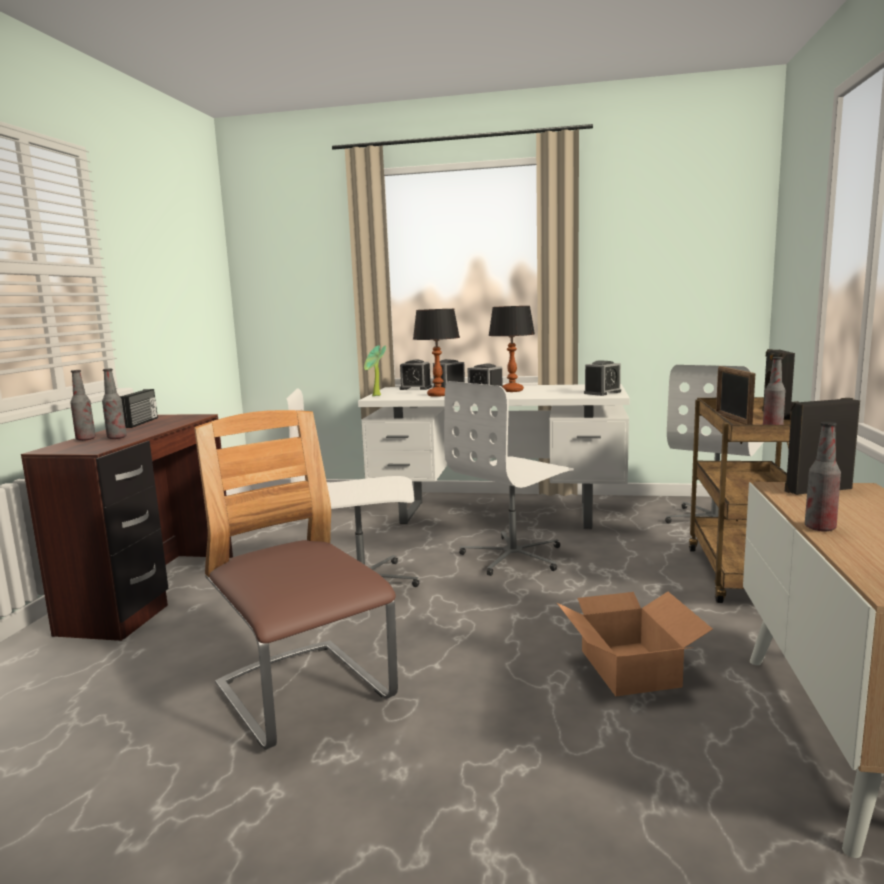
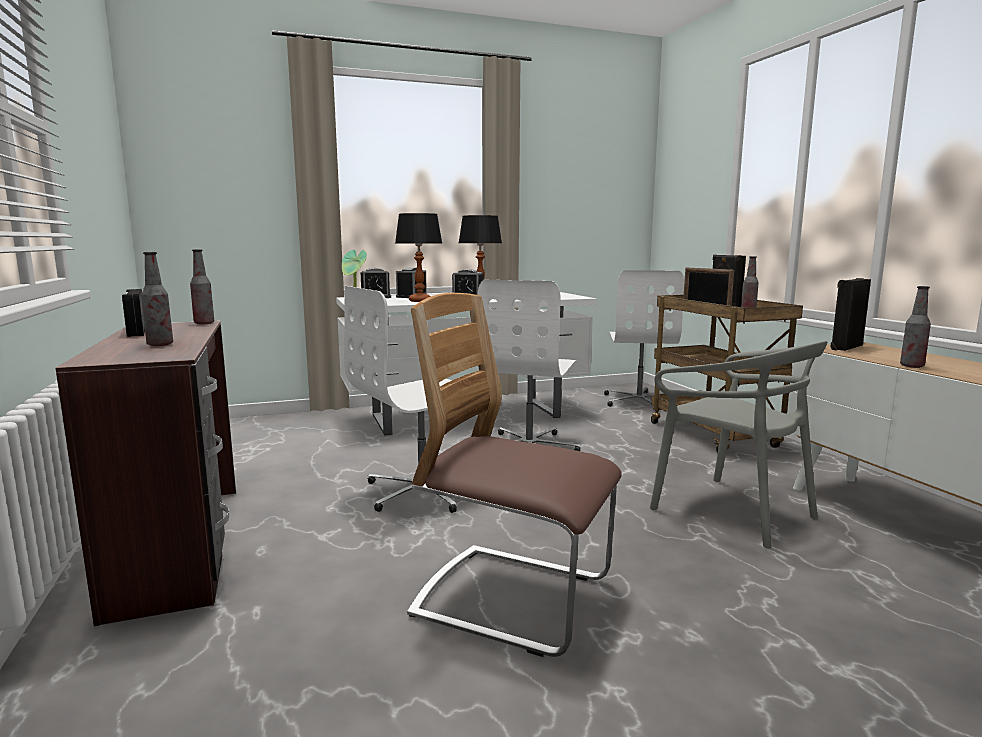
camera: 30 degrees left, 0 degrees up
bottle [70,370,96,441] -> bottle moved to [190,249,214,324]
cardboard box [557,592,713,696] -> grey chair [650,341,828,549]
alarm clock [584,360,621,396] -> none

